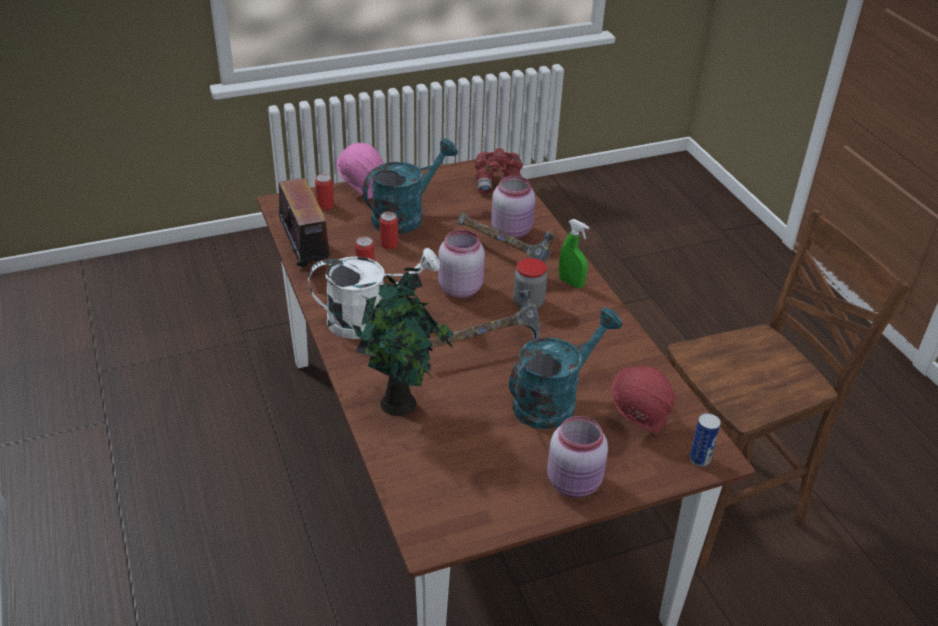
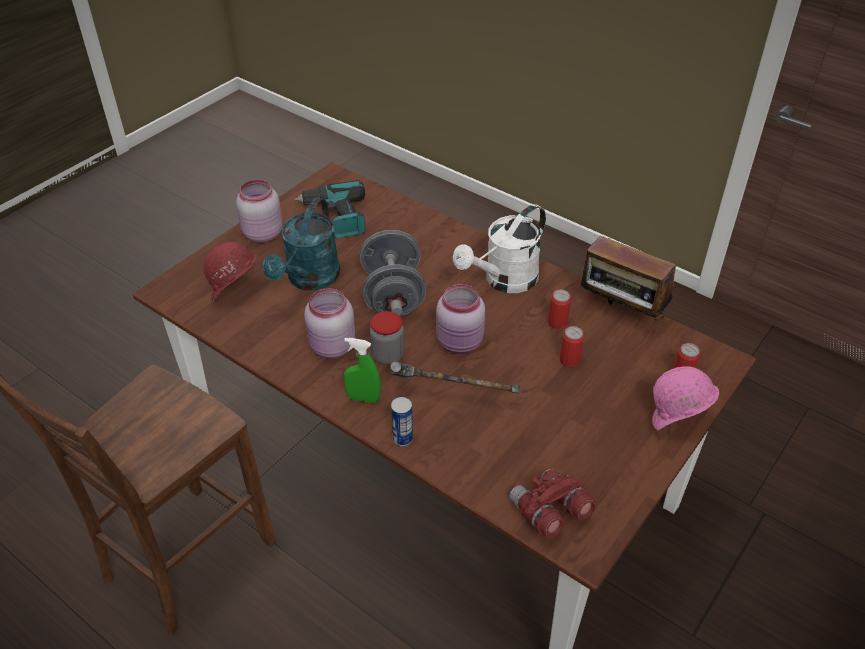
camera: 150 degrees right, 5 degrees up
potted plant [353,268,454,416] -> none
turquoise watering can [363,138,458,234] -> none
hammer [428,290,540,351] -> grey dumbbell [360,230,426,316]
pink jar [491,176,535,239] -> pink jar moved to [304,288,356,359]
can [690,413,721,467] -> can moved to [391,397,413,447]
none -> power drill [295,180,365,238]

